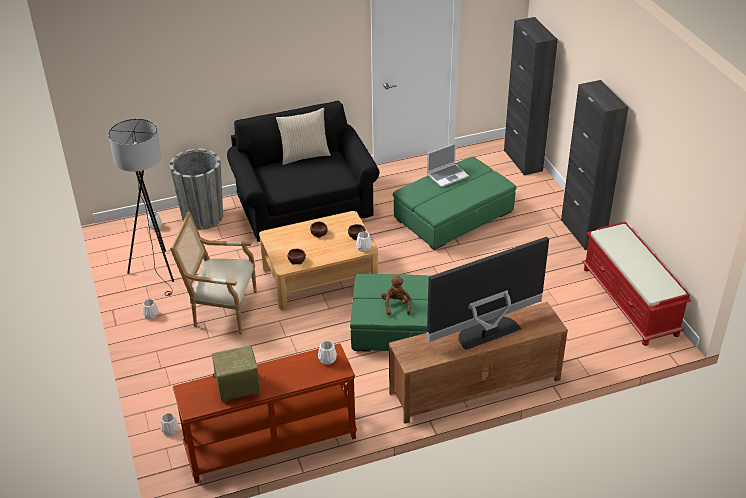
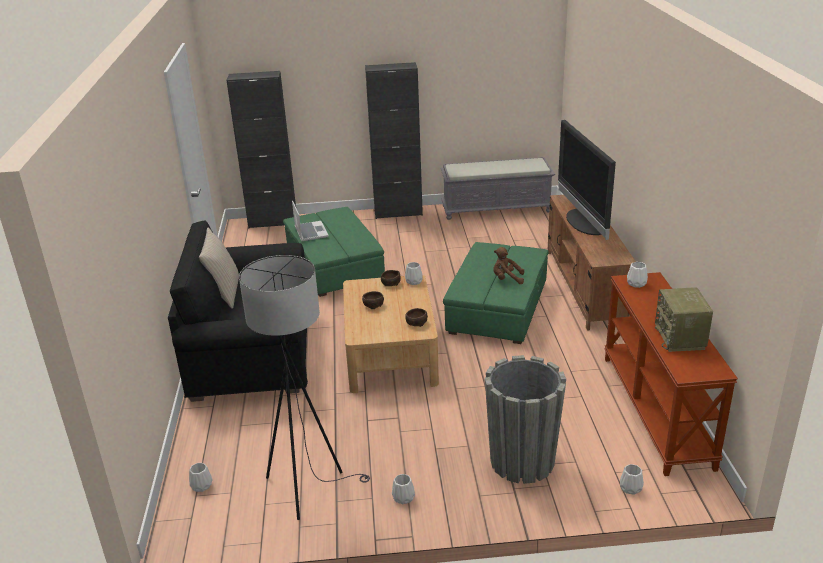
camera: 75 degrees left, 10 degrees down
grey planter [169,148,223,230] -> grey planter moved to [485,355,566,484]
armchair [170,212,257,334] -> none
red bench [582,222,691,346] -> grey bench [441,157,555,220]

